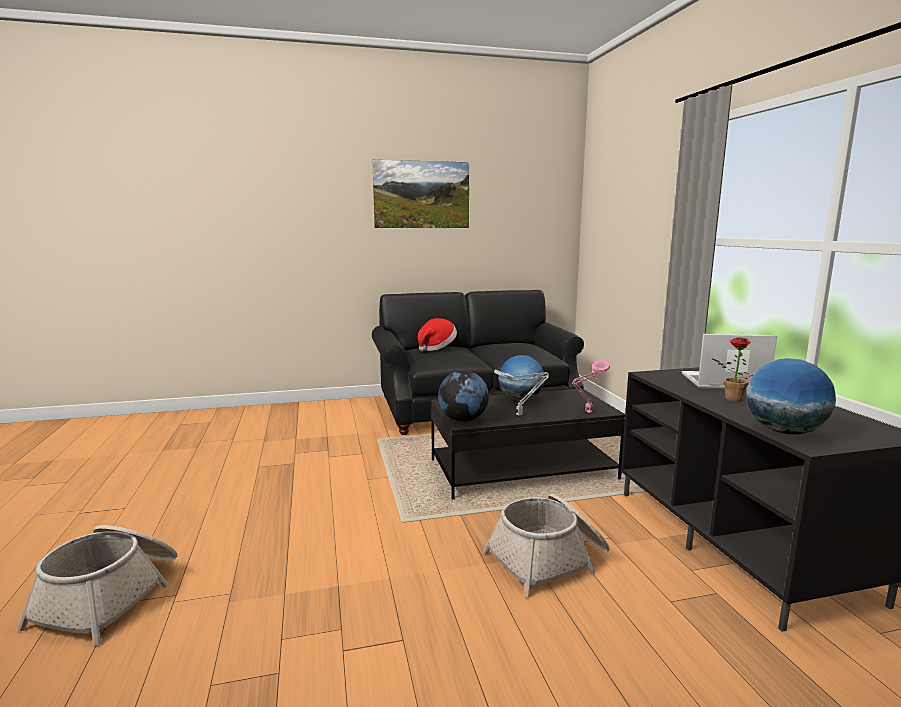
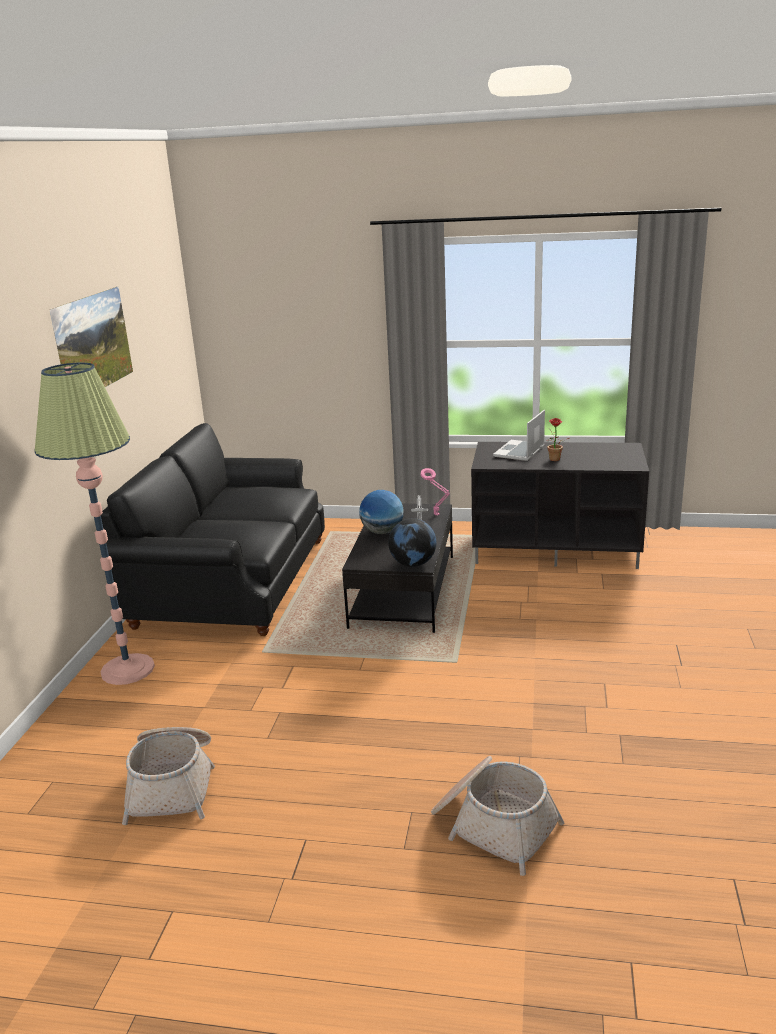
camera: 65 degrees left, 10 degrees up
hat [418,318,457,351] -> none
basket [483,494,610,597] -> basket moved to [122,727,215,825]
globe [746,358,836,435] -> none
none -> floor lamp [34,363,155,685]

